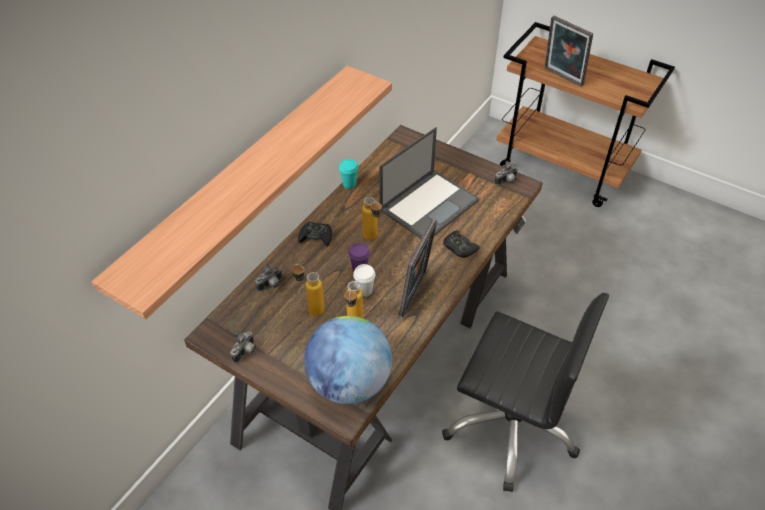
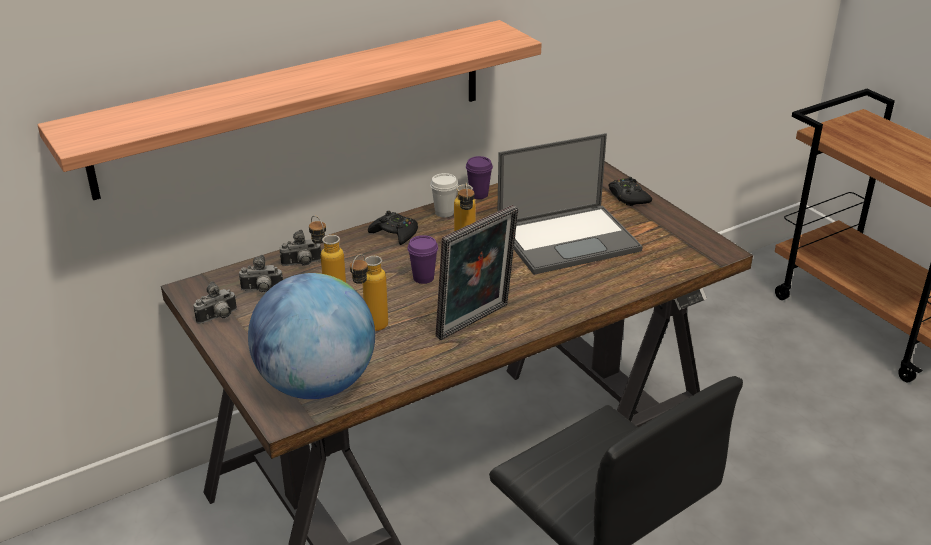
camera: 25 degrees right, 15 degrees down
turquoise cup [339,159,359,189] -> purple cup [466,156,493,199]
white cup [353,264,375,297] -> white cup moved to [430,173,458,217]
black game controller [443,230,479,258] -> black game controller moved to [609,177,652,206]
camera [494,161,518,185] -> camera moved to [239,255,283,293]
picture frame [545,16,593,87] -> none

